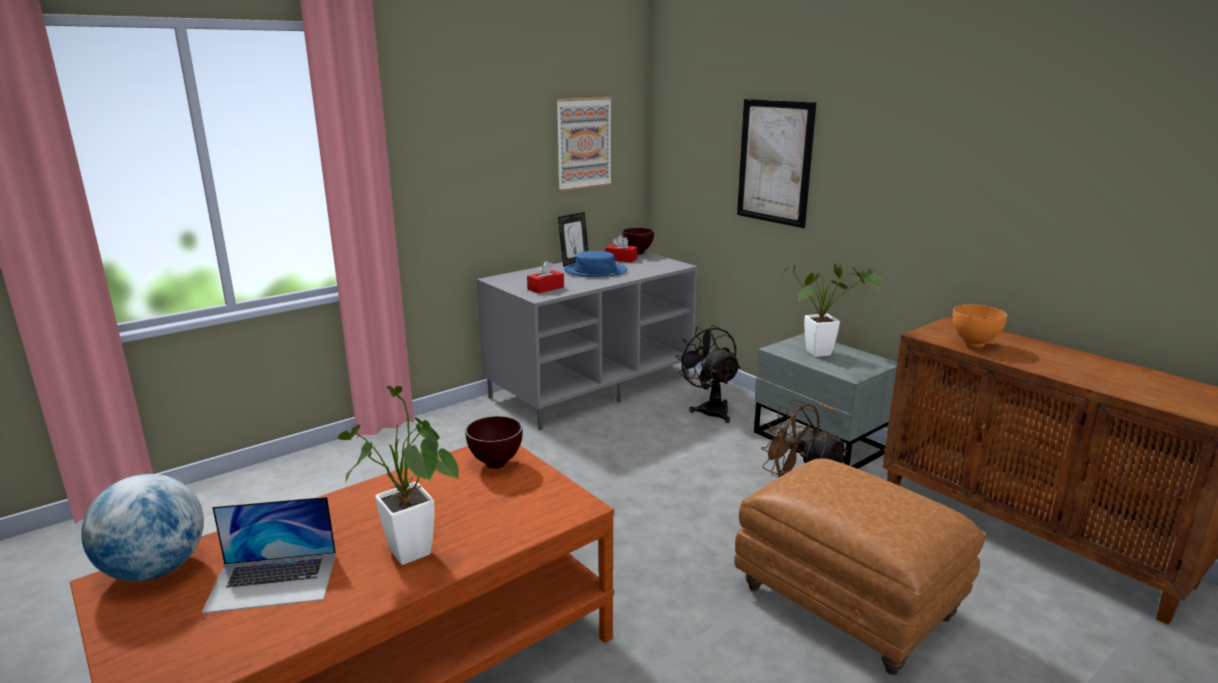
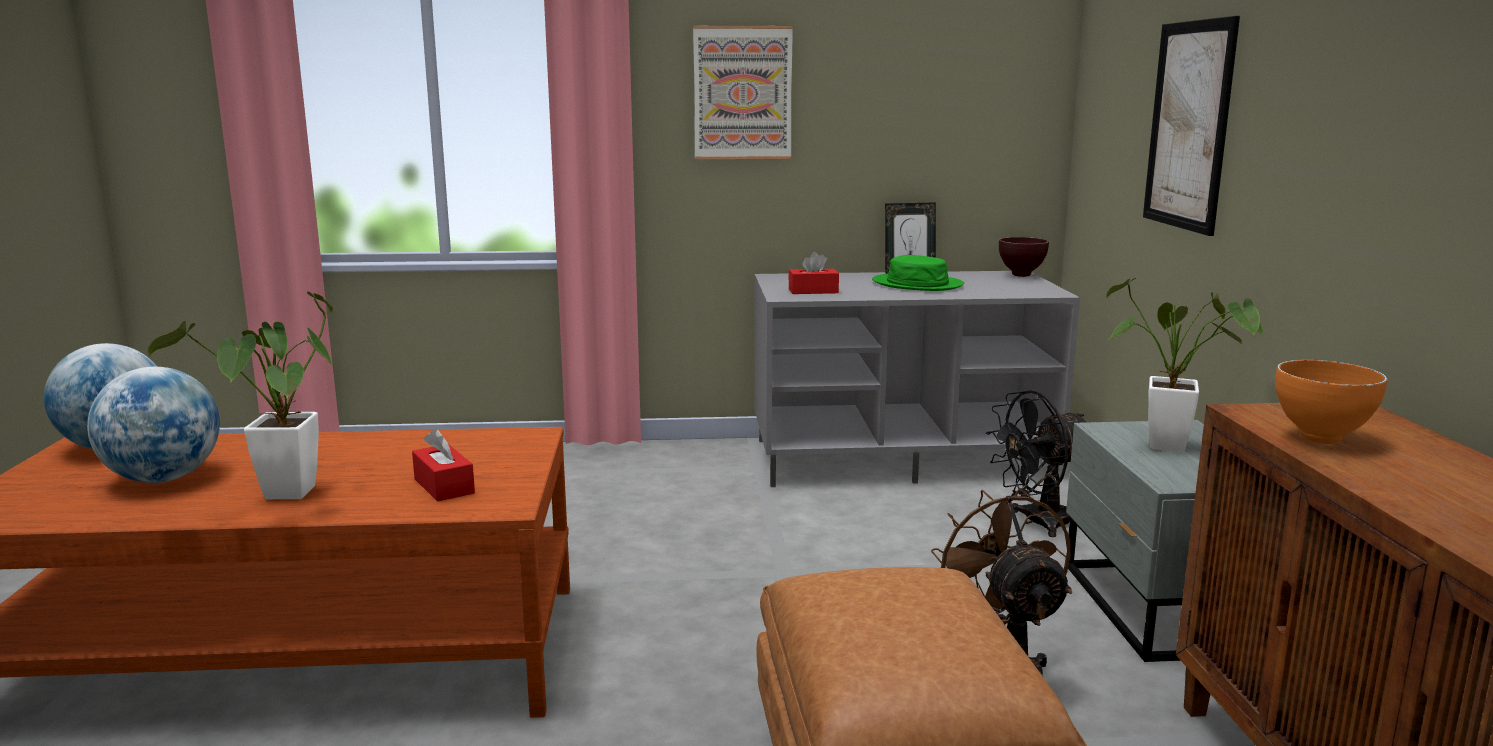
camera: 35 degrees right, 5 degrees down
laptop [201,497,336,613] -> globe [87,367,220,483]
brown bowl [465,416,523,469] -> none
picture [556,97,612,191] -> picture moved to [693,26,793,159]
blue hat [564,251,627,277] -> green hat [872,255,964,291]
red tissue box [605,235,638,262] -> red tissue box moved to [412,428,475,502]
black fan [675,325,741,423] -> black fan turned 120 degrees counterclockwise [986,390,1085,537]

